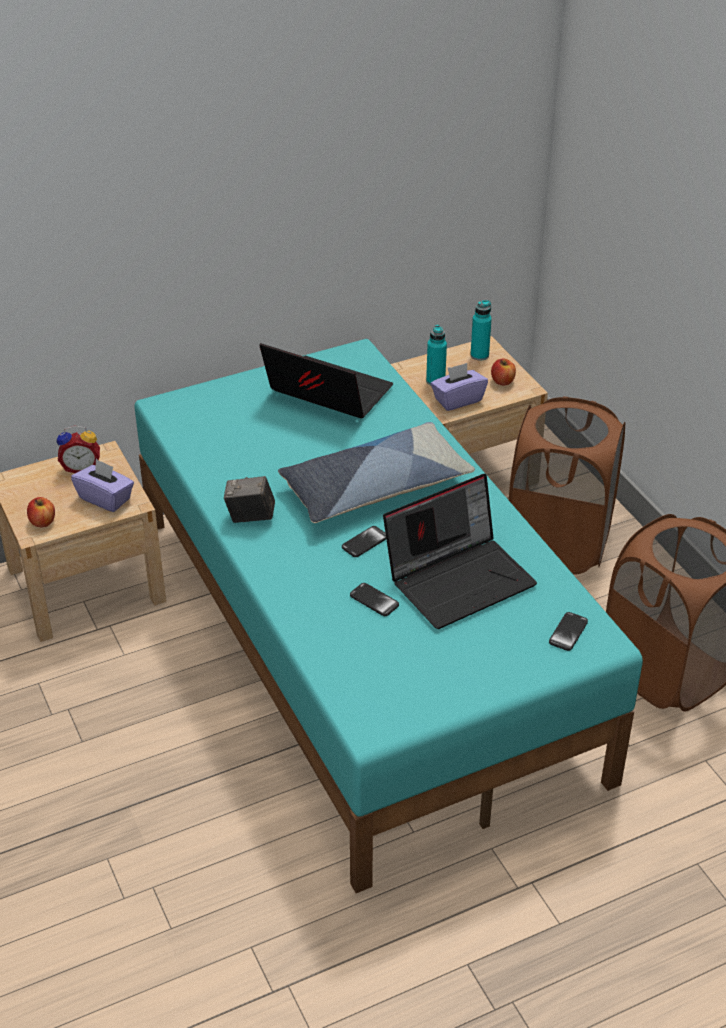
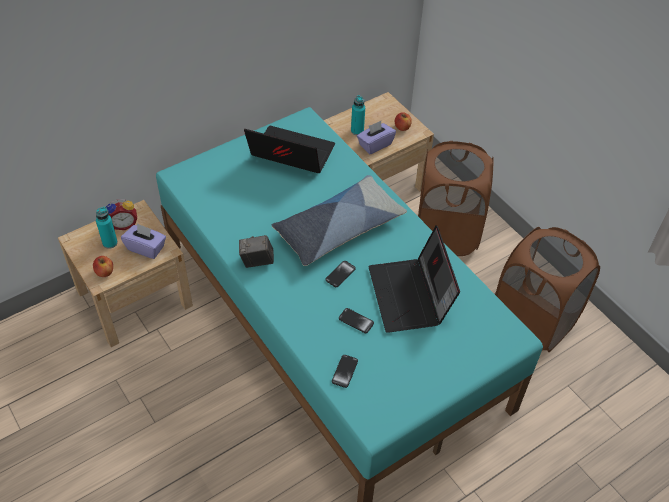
camera: 10 degrees left, 10 degrees up
laptop [383,474,537,629] -> laptop turned 120 degrees clockwise [368,225,460,333]
turquoise bottle [471,300,492,361] -> turquoise bottle moved to [96,207,118,249]
phone [549,612,588,651] -> phone moved to [332,355,358,388]

